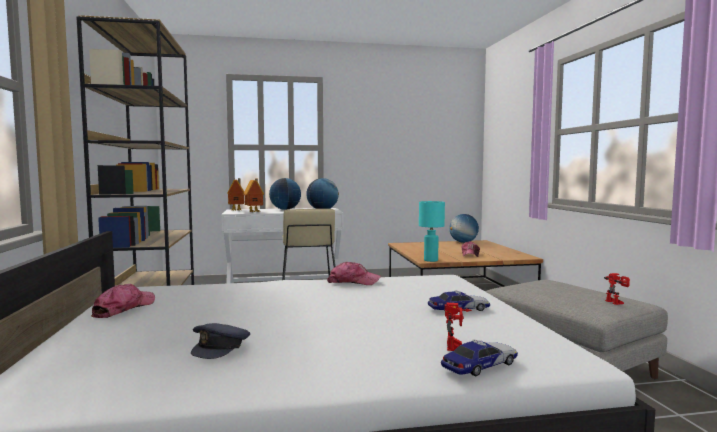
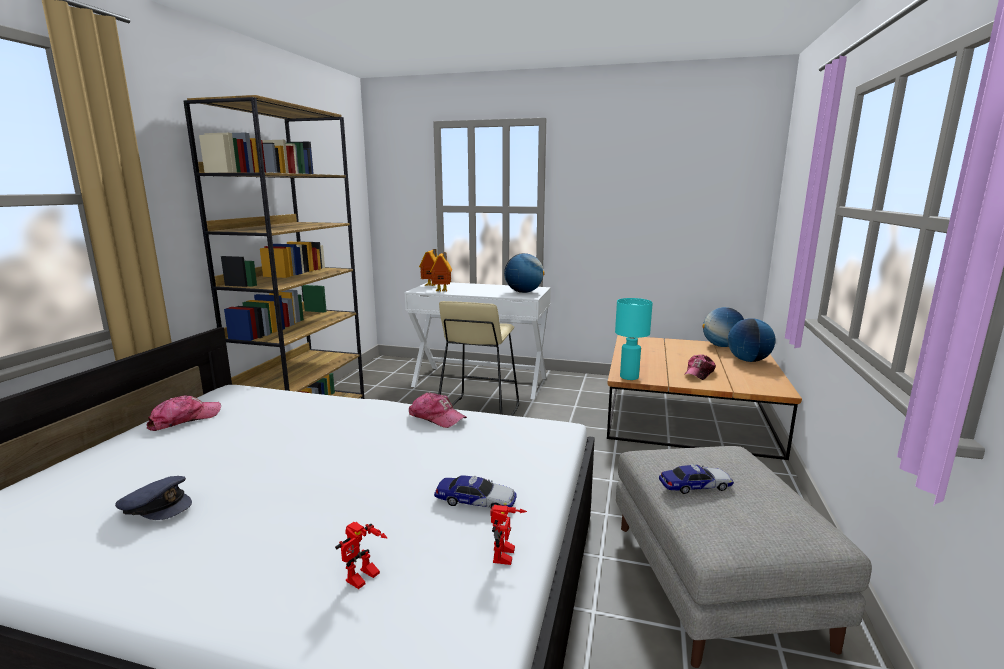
camera: 25 degrees right, 10 degrees up
grey cap [191,323,250,359] -> grey cap turned 120 degrees counterclockwise [115,476,192,520]
globe [269,178,301,210] -> globe moved to [728,318,776,362]
toy car [441,340,518,376] -> toy car moved to [659,464,734,494]
toy robot [604,273,630,305] -> toy robot moved to [490,505,527,565]

